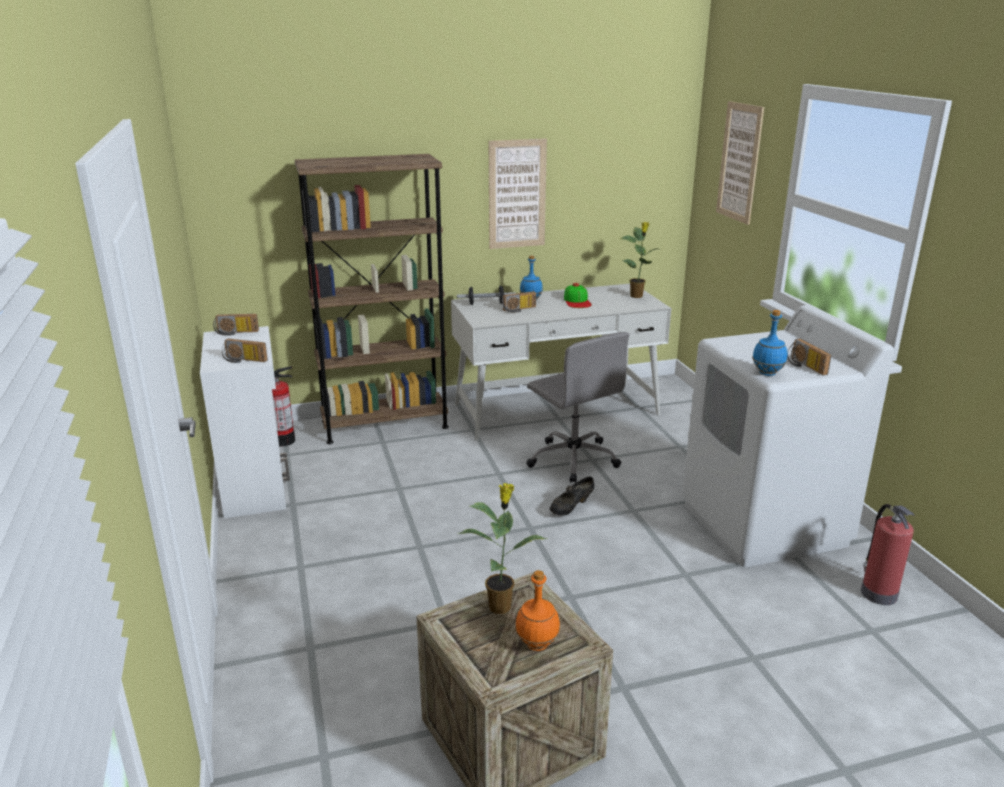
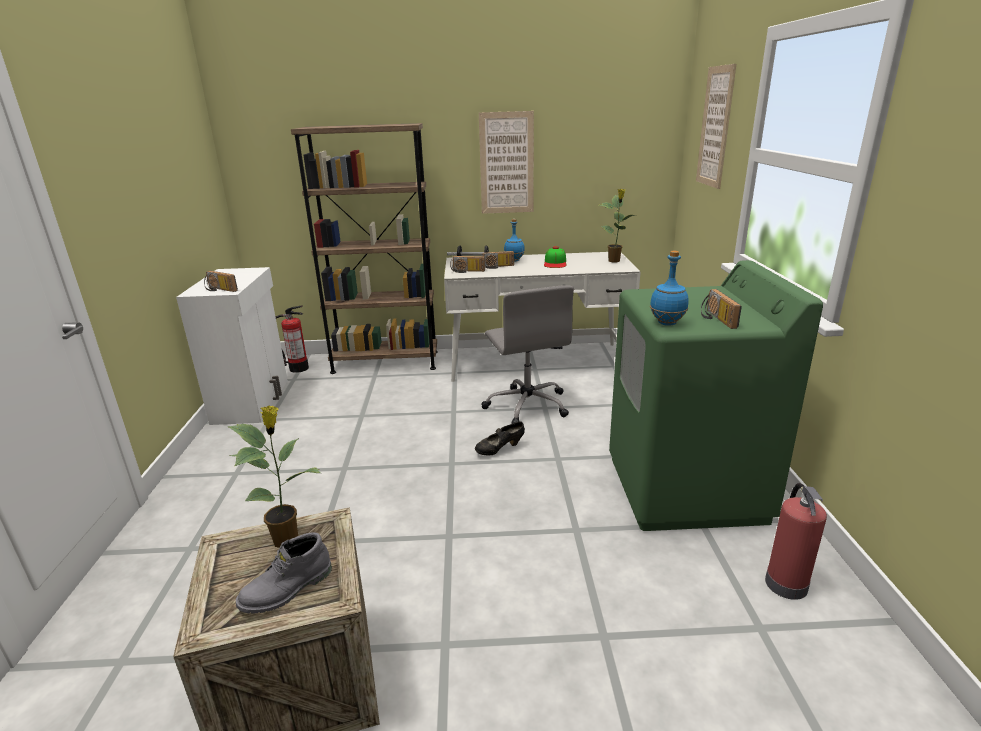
camera: 15 degrees right, 0 degrees up
radio [213,314,259,336] -> radio moved to [450,256,485,273]
orange bottle [515,570,560,651] -> grey boot [236,532,332,614]
white washing machine [682,305,894,567] -> green washing machine [609,260,823,531]

